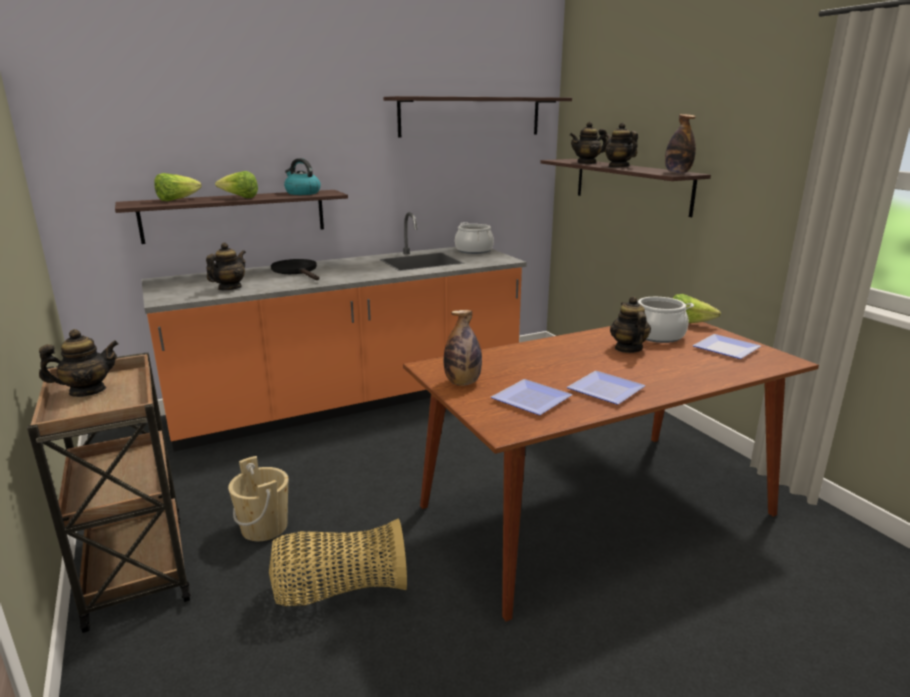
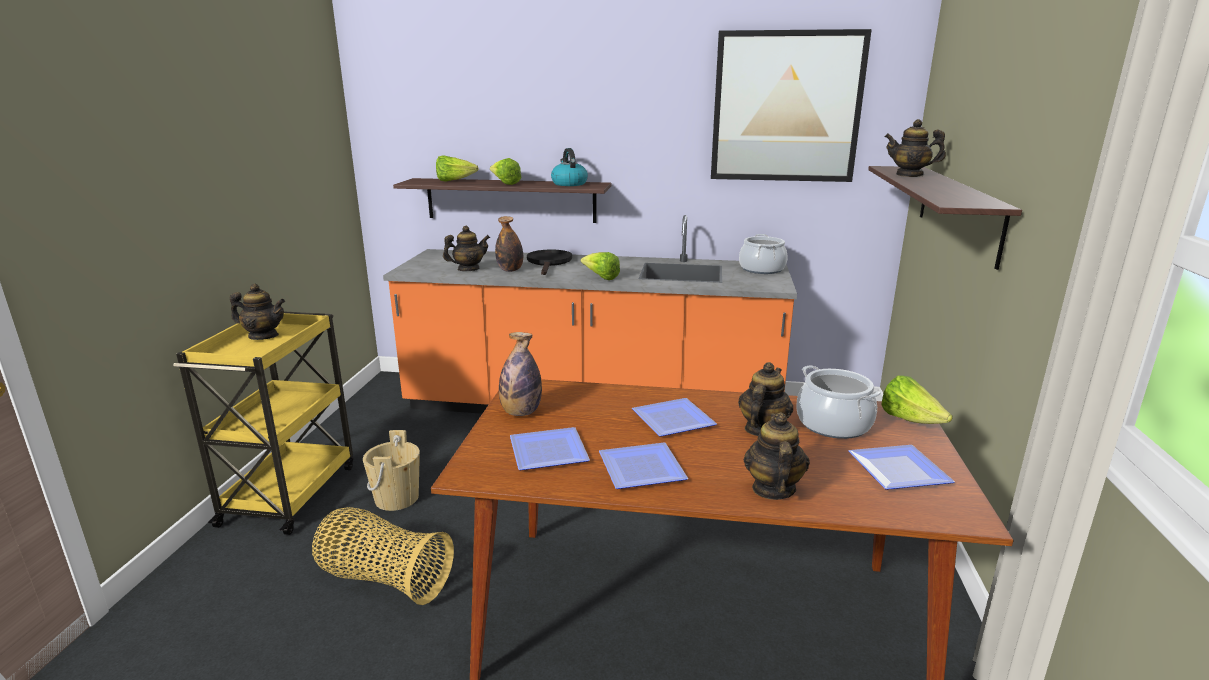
camera: 35 degrees right, 0 degrees up
brown cart [27,352,191,633] -> yellow cart [173,311,353,535]
shelf [383,96,572,138] -> picture [711,29,872,182]
teapot [605,123,638,167] -> teapot moved to [744,412,810,500]
bottle [665,114,696,174] -> bottle moved to [495,216,523,272]
none -> lettuce [581,252,620,280]
none -> plate [632,398,717,437]

